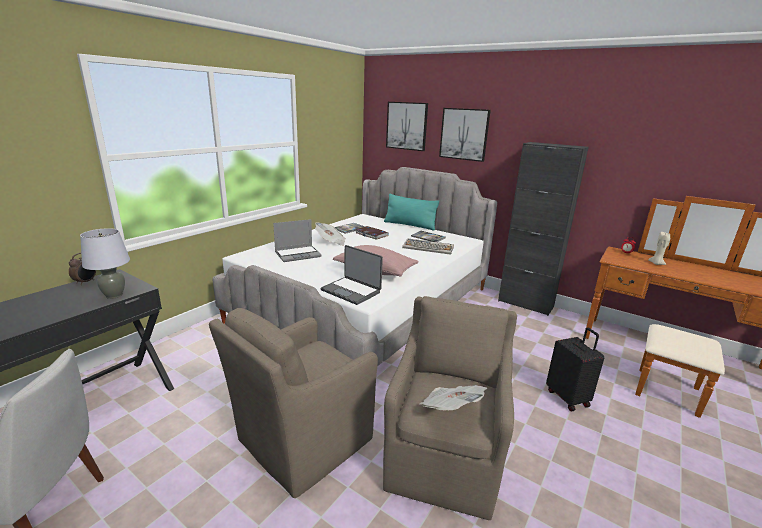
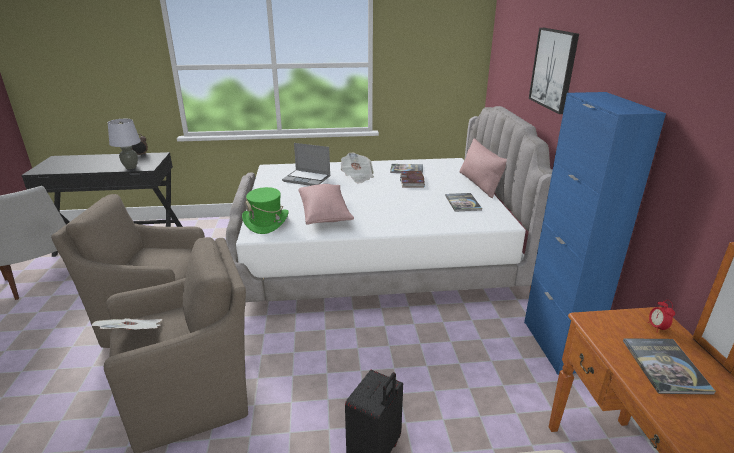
camera: 50 degrees right, 5 degrees up
laptop [321,245,383,305] -> green hat [242,187,289,234]
turquoise pillow [384,194,439,231] -> pink pillow [460,138,507,198]
picture [386,102,428,151] -> none
keyboard [402,238,454,255] -> none
black cabinet [498,142,589,316] -> blue cabinet [524,92,666,375]
beige candle [648,232,670,265] -> book [623,338,716,395]

